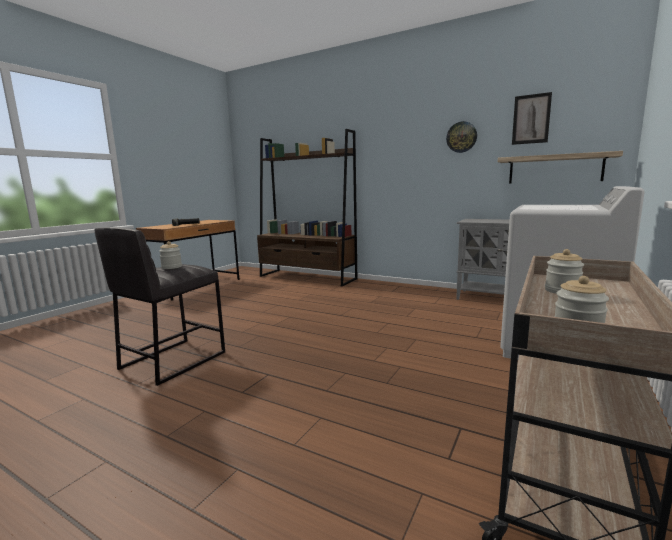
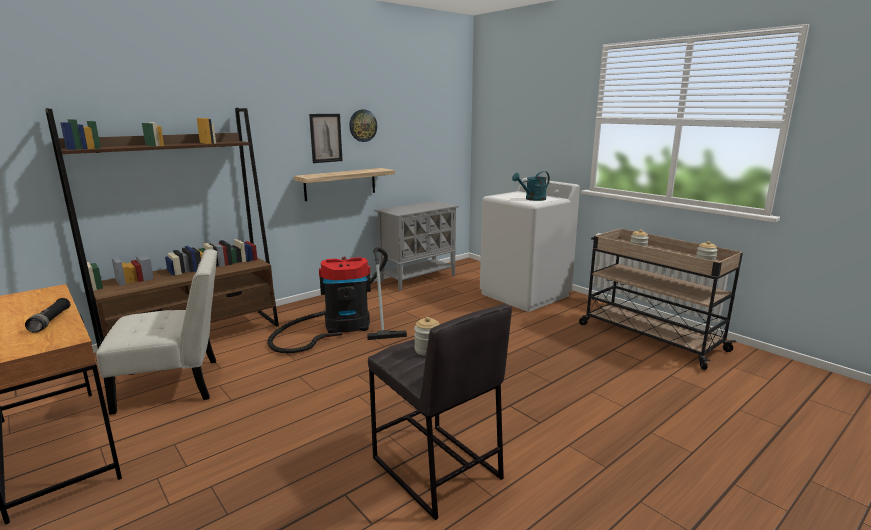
camera: 70 degrees left, 5 degrees up
shelf [498,151,623,184] -> shelf moved to [294,168,395,201]
picture [512,92,552,145] -> picture moved to [309,114,343,163]
none -> white chair [96,249,217,415]
none -> vacuum cleaner [267,247,407,354]
none -> turquoise watering can [512,171,550,201]

